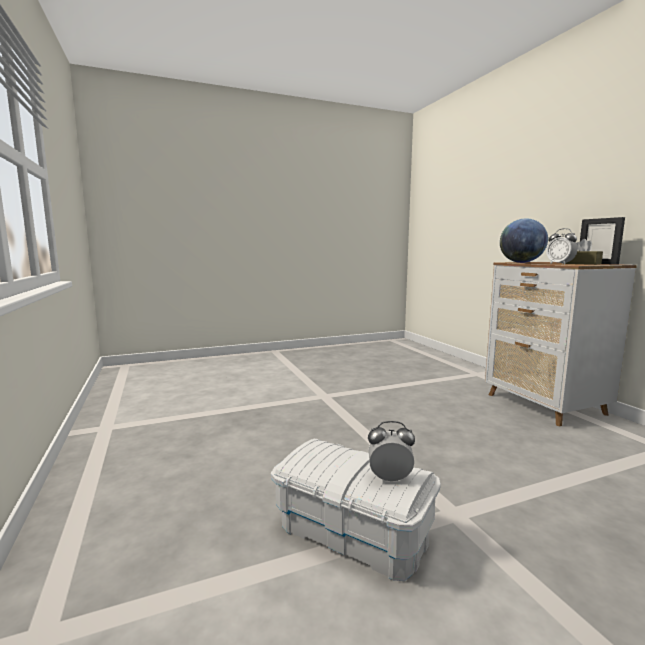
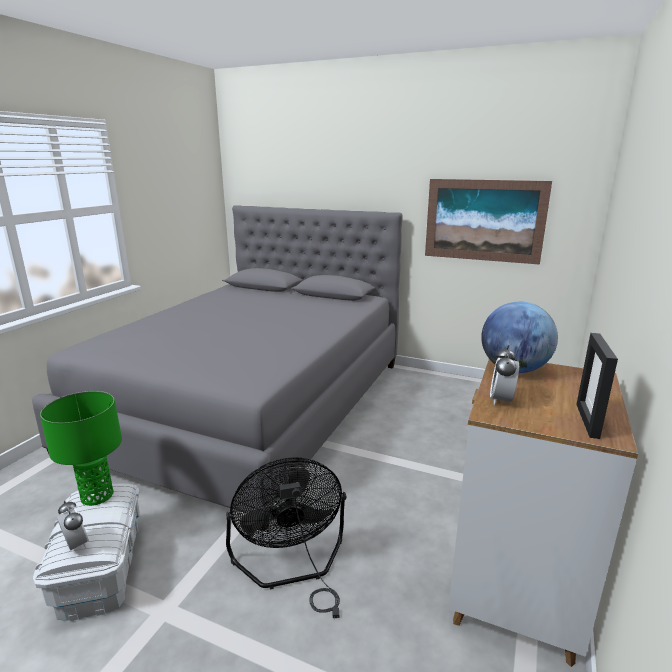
camera: 45 degrees right, 10 degrees up
brown tissue box [565,239,603,265] -> none
none -> grey bed [32,205,403,531]
none -> green table lamp [40,391,122,506]
none -> black fan [226,457,346,618]
none -> picture [425,179,552,265]

